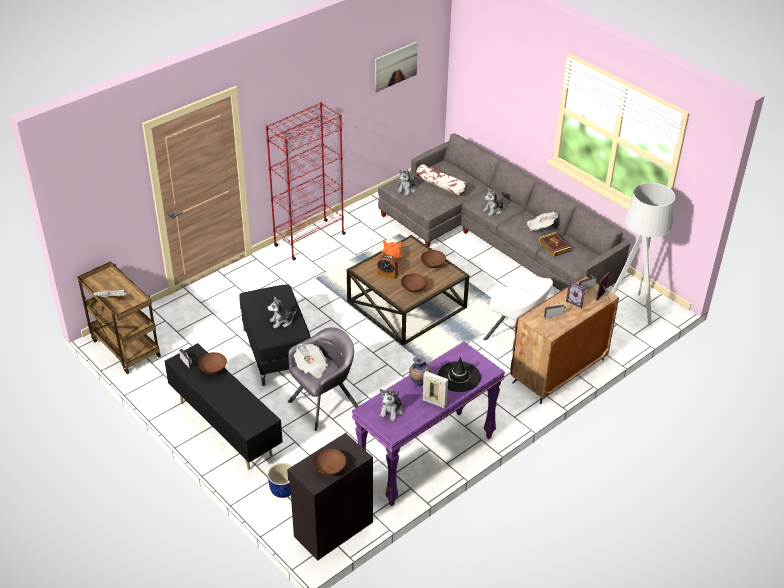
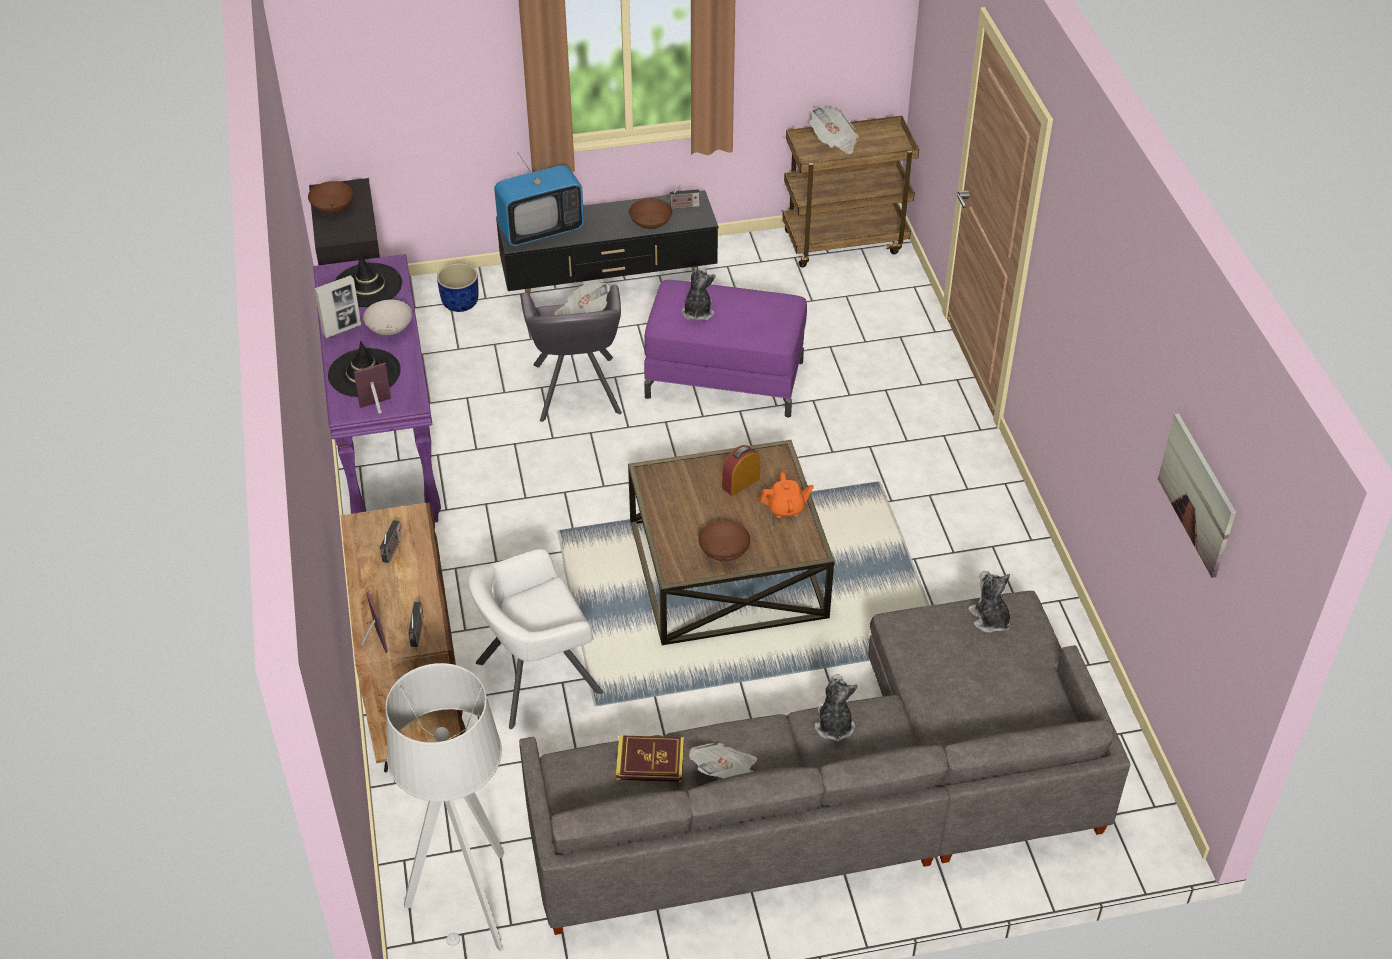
camera: 120 degrees right, 5 degrees up
black ottoman [239,284,311,386] -> purple ottoman [644,280,807,417]
red bookcase [266,102,346,260] -> none
plush toy [380,389,403,421] -> black hat [335,254,402,307]
brown bowl [401,273,427,292] -> none
vase [409,355,431,386] -> white bowl [363,300,412,335]
pillow [416,164,467,196] -> none
picture frame [566,281,586,308] -> picture frame moved to [354,363,391,414]
none -> television [494,144,584,246]

